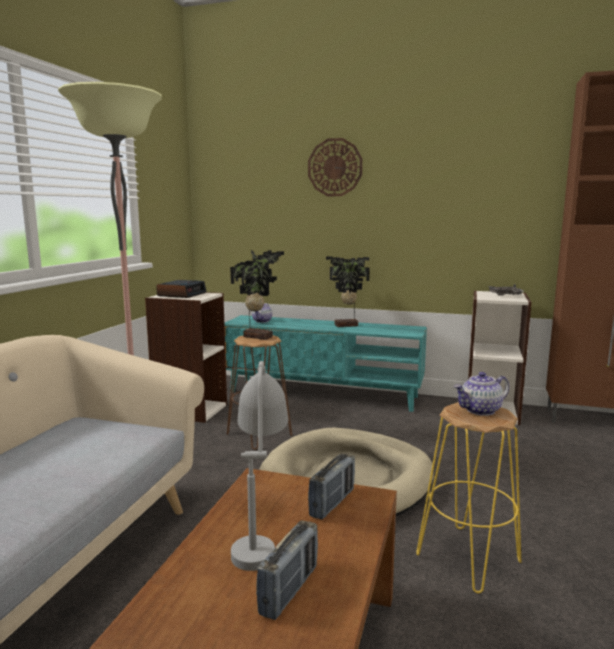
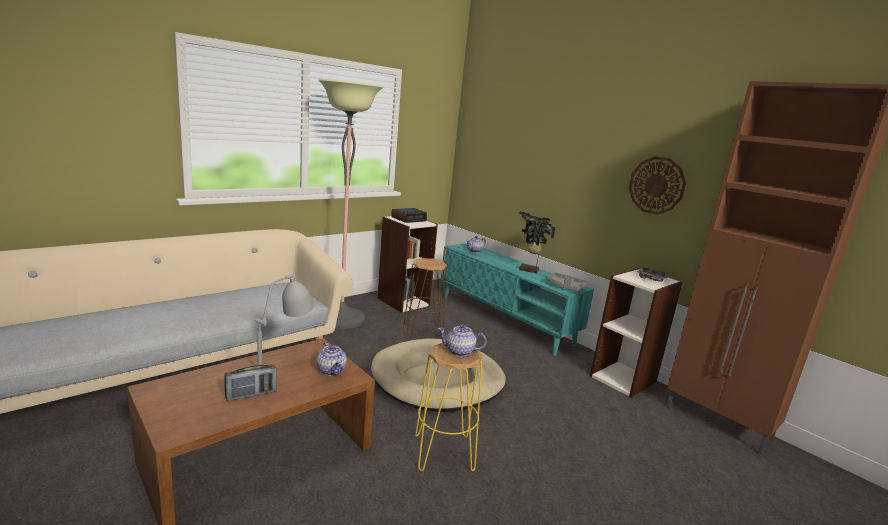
camera: 30 degrees right, 5 degrees up
potted plant [230,250,284,340] -> none
wall clock [308,138,363,196] -> wall clock moved to [629,156,686,215]
radio [308,453,355,520] -> teapot [317,342,347,376]
none -> grey tray [546,272,587,291]

